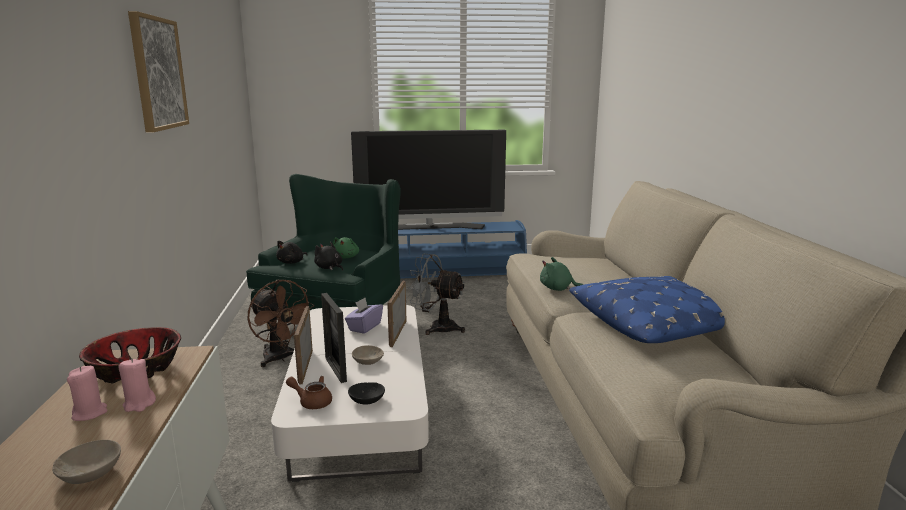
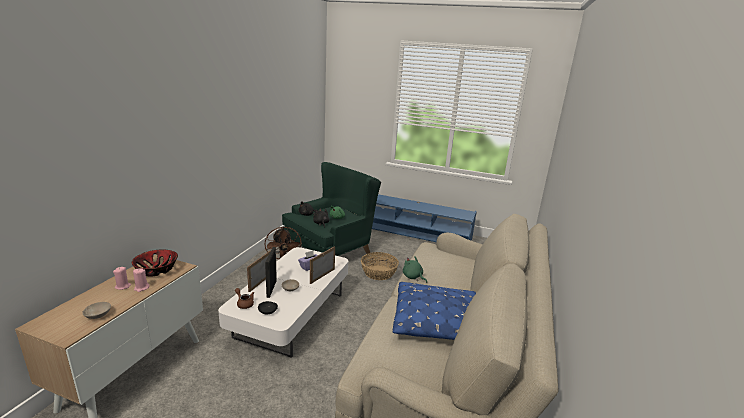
camera: 25 degrees right, 5 degrees up
picture [128,11,189,133] -> none
television [351,130,506,230] -> none
grey fan [408,254,465,335] -> basket [361,252,399,280]

